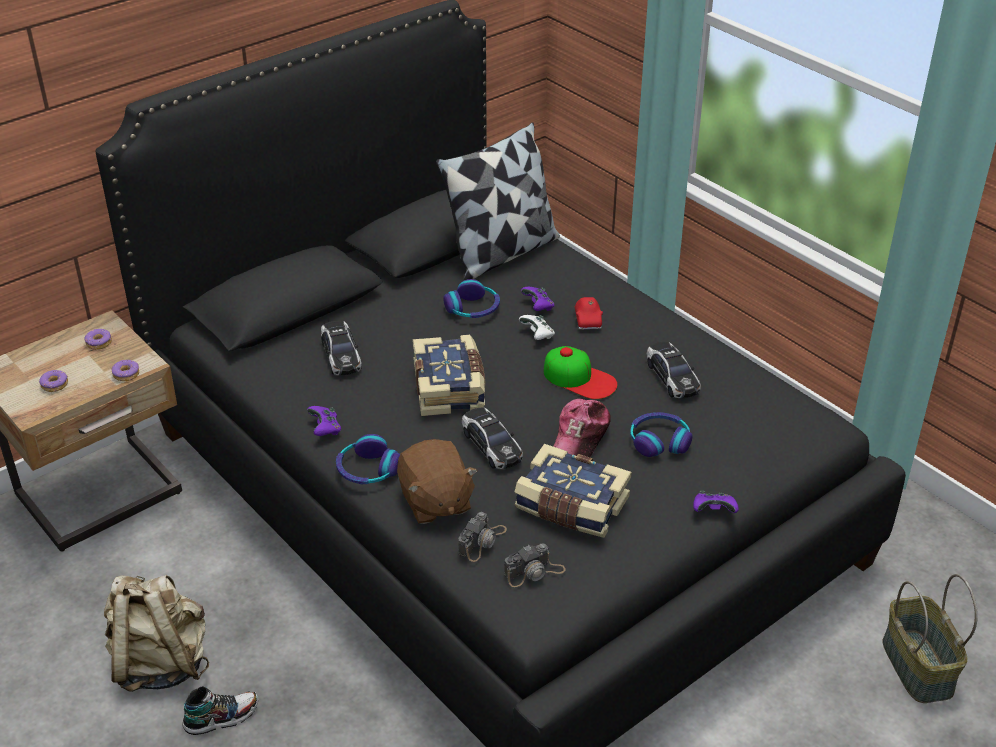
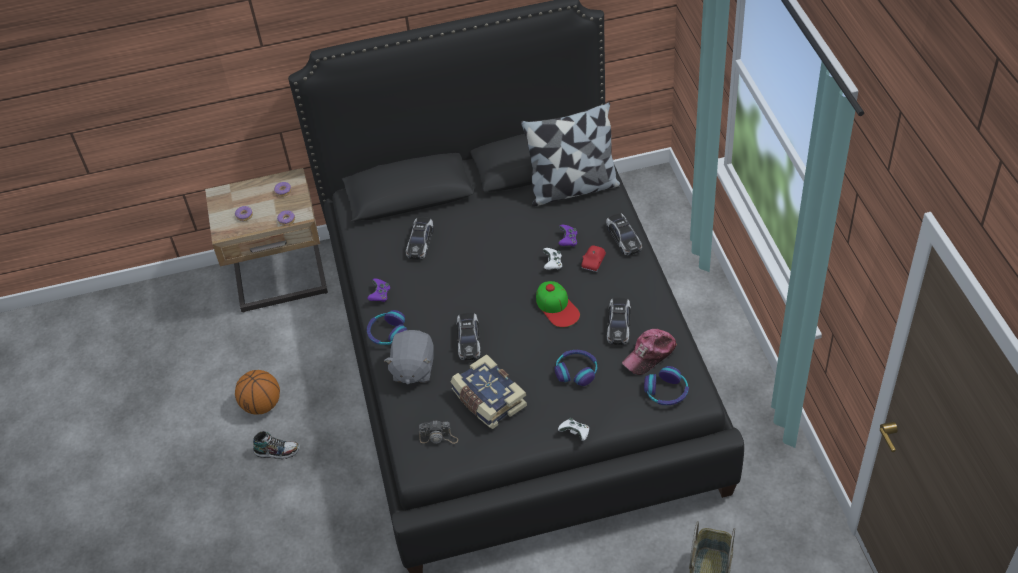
camera: 30 degrees right, 10 degrees up
beige backpack [104,575,209,692] -> basketball [235,370,280,415]
brown plush toy [397,439,478,524] -> grey plush toy [384,330,434,384]
book [413,335,486,416] -> none
headphones [443,279,500,318] -> headphones moved to [644,366,689,405]
camera [458,512,507,562] -> none
cap [553,399,611,457] -> cap moved to [622,329,677,375]
purple game controller [693,491,739,513] -> white game controller [558,418,589,441]
none -> toy car [606,213,642,255]

